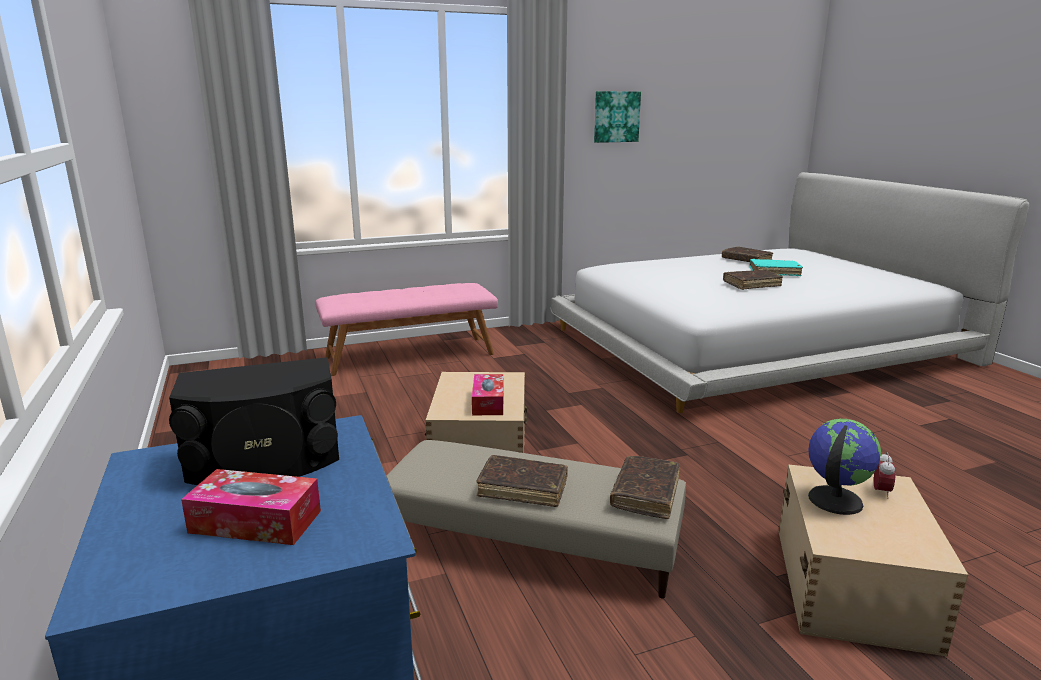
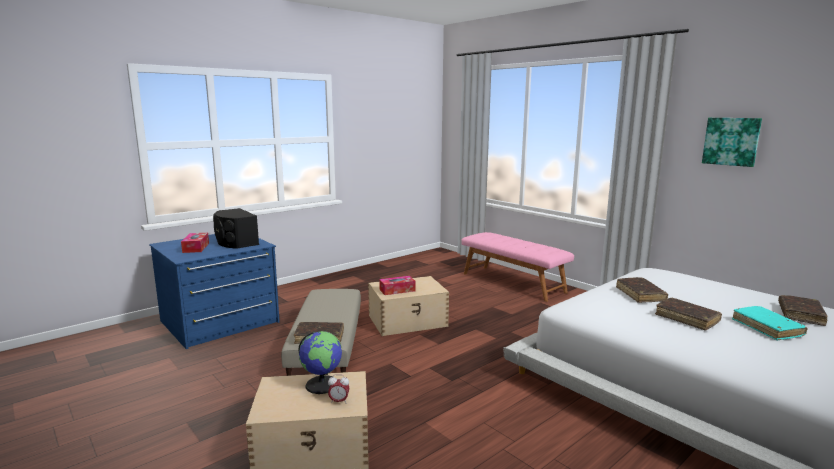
camera: 70 degrees right, 5 degrees down
brown book [476,455,568,507] -> brown book moved to [616,277,668,303]

